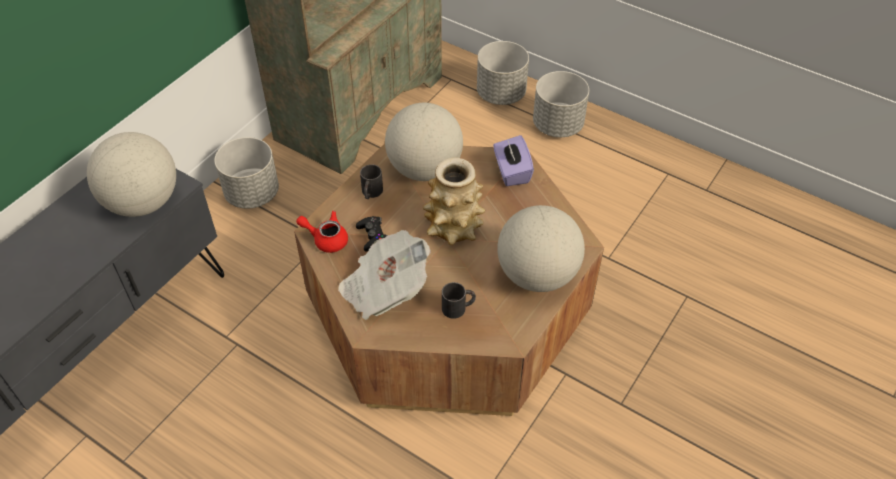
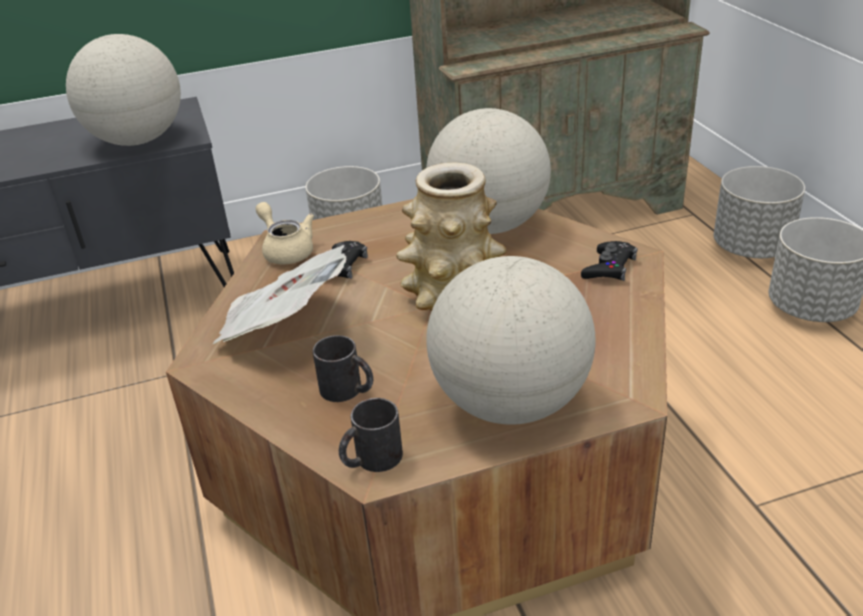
camera: 40 degrees right, 15 degrees down
red teapot [296,211,348,253] -> beige teapot [255,202,314,265]
black mug [360,164,383,199] -> black mug moved to [339,398,403,472]
purple tissue box [493,135,534,186] -> black game controller [581,241,638,281]

